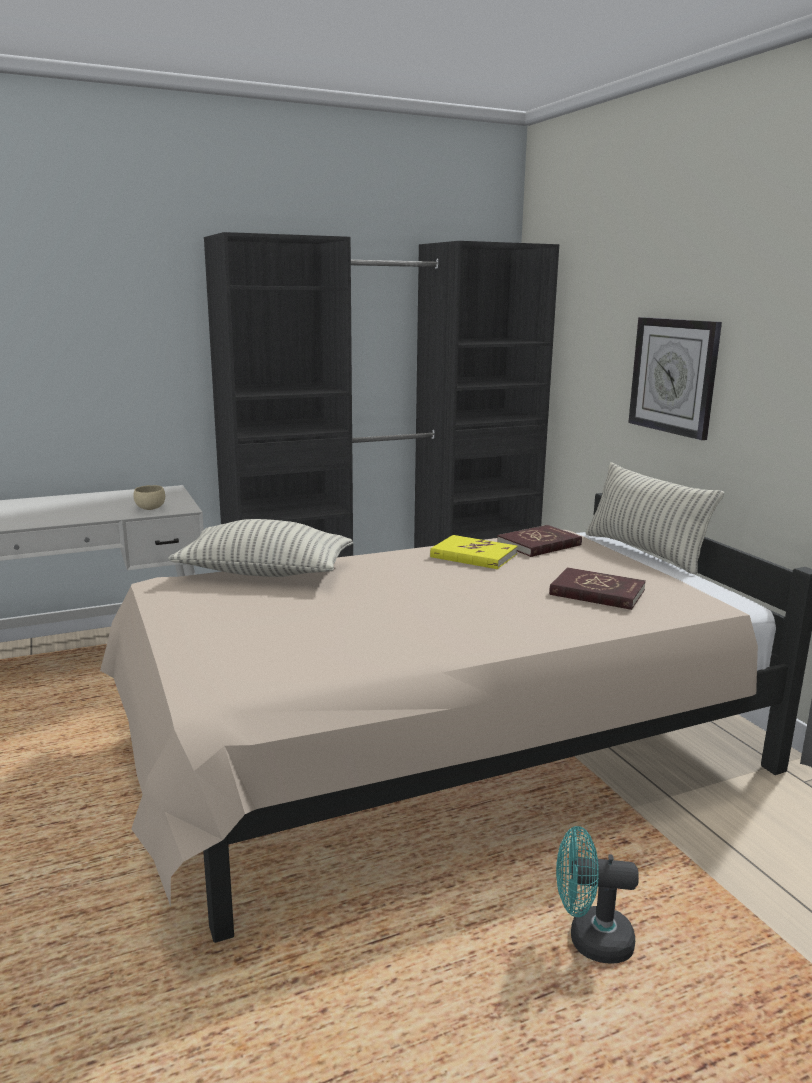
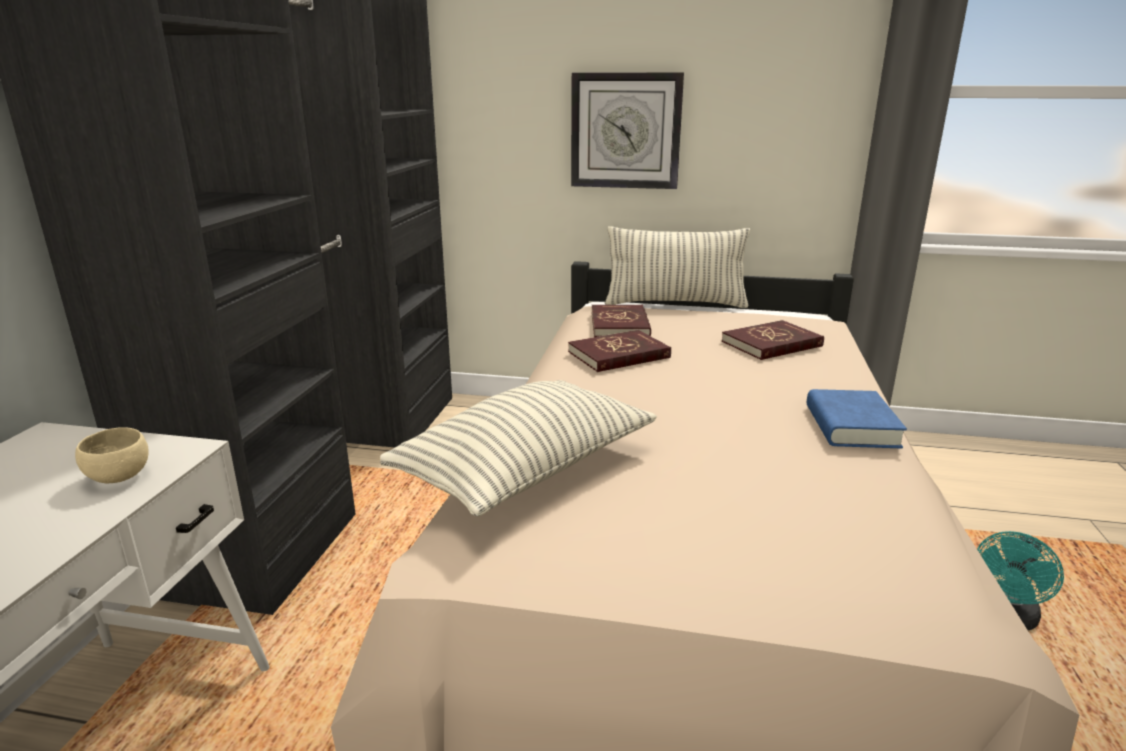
camera: 55 degrees left, 5 degrees up
yellow book [430,535,518,569] -> red book [568,330,671,372]
none -> blue book [807,389,907,449]

